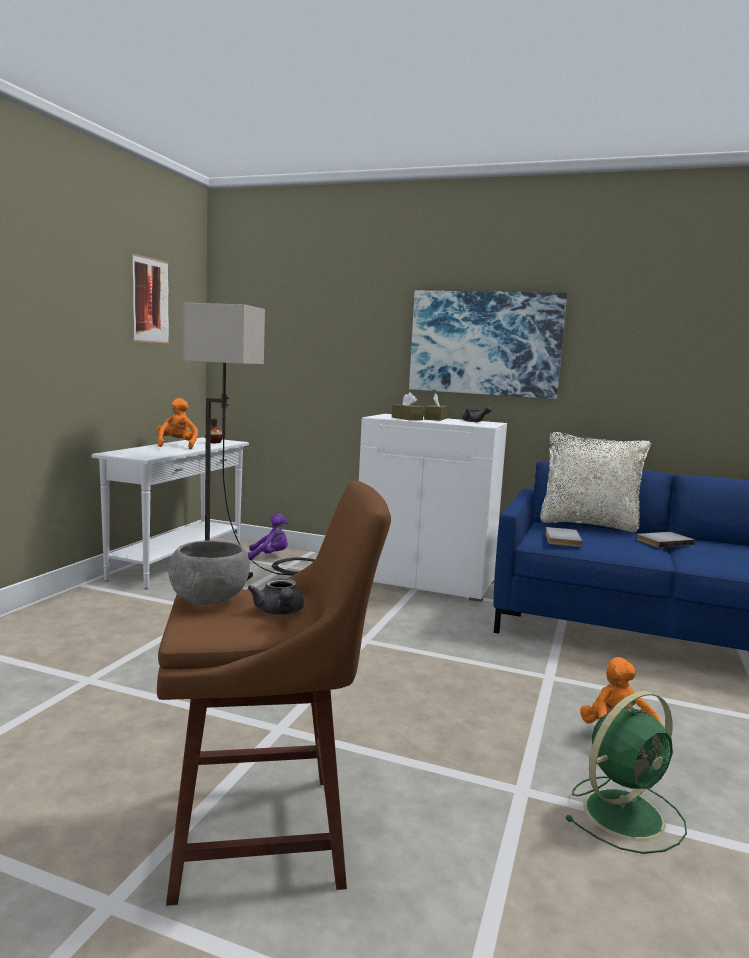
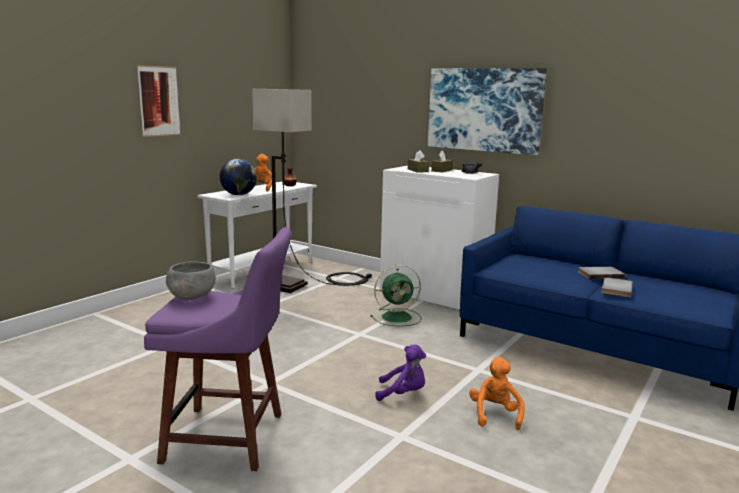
camera: 15 degrees right, 5 degrees up
picture [132,254,169,344] -> picture moved to [137,65,180,137]
brown stool [157,481,391,906] -> purple stool [144,227,291,471]
grey teapot [247,578,304,615] -> none
purple plush toy [248,514,288,560] -> purple plush toy moved to [375,344,426,401]
beige pillow [540,432,651,533] -> none
grey book [545,527,583,547] -> grey book moved to [601,277,633,297]
green fan [564,691,687,854] -> green fan moved to [370,265,422,326]
none -> globe [220,158,257,195]

